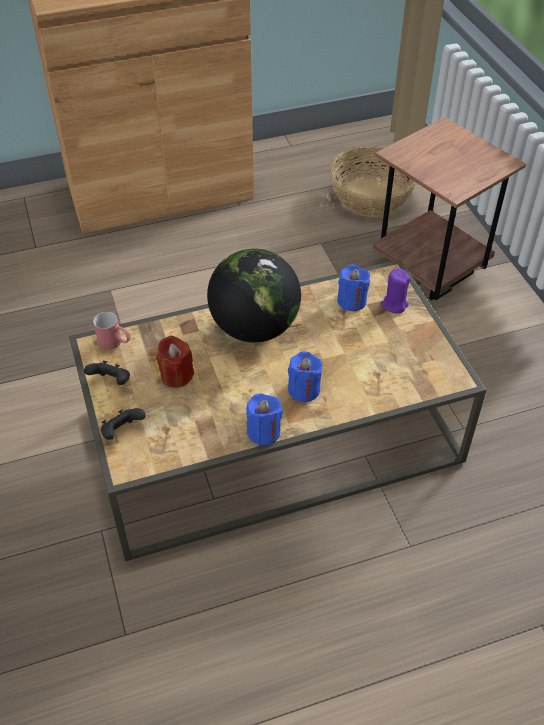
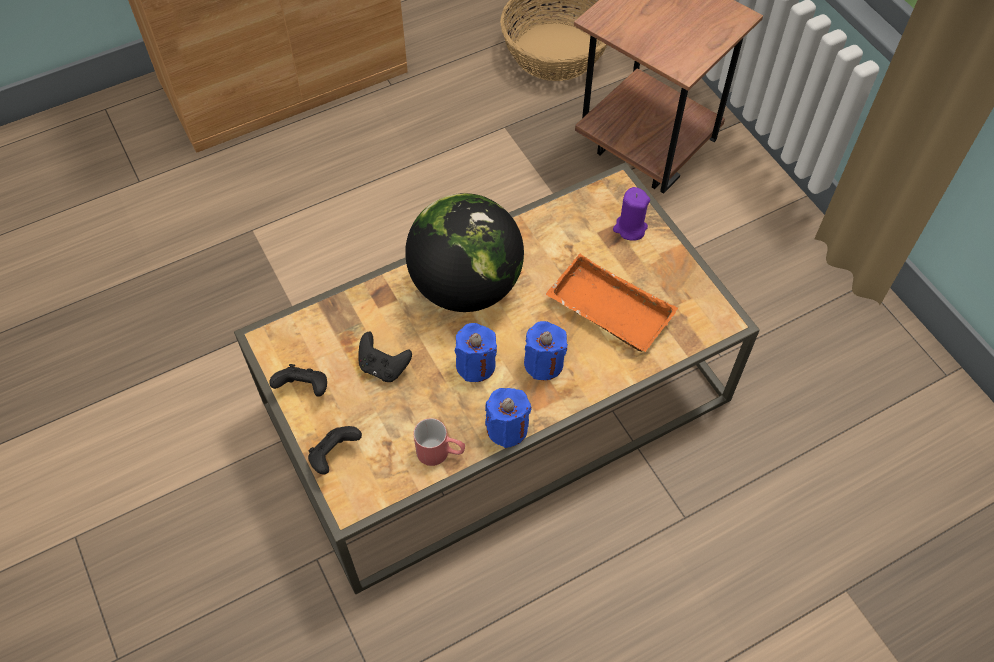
camera: 10 degrees left, 10 degrees up
red mug [93,312,131,350] -> red mug moved to [413,418,465,466]
red candle [156,335,194,388] -> black game controller [359,332,412,382]
blue candle [337,264,370,311] -> blue candle moved to [455,323,497,382]
none -> orange tray [546,253,678,352]

